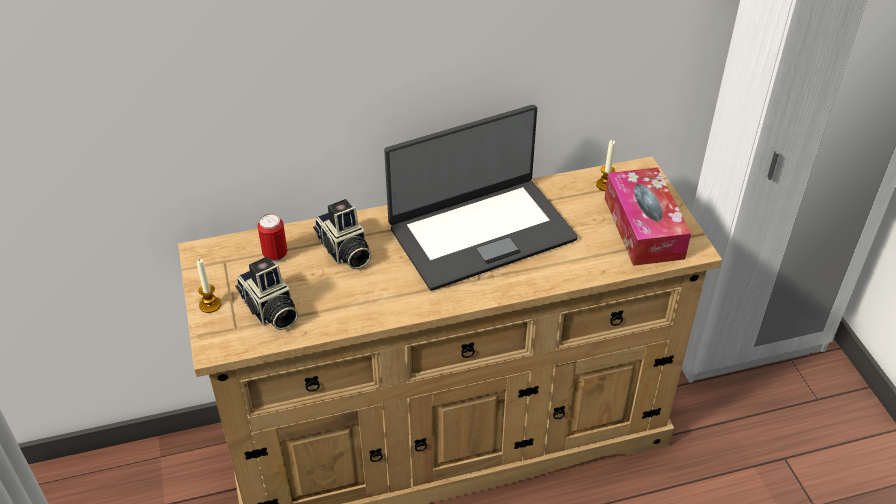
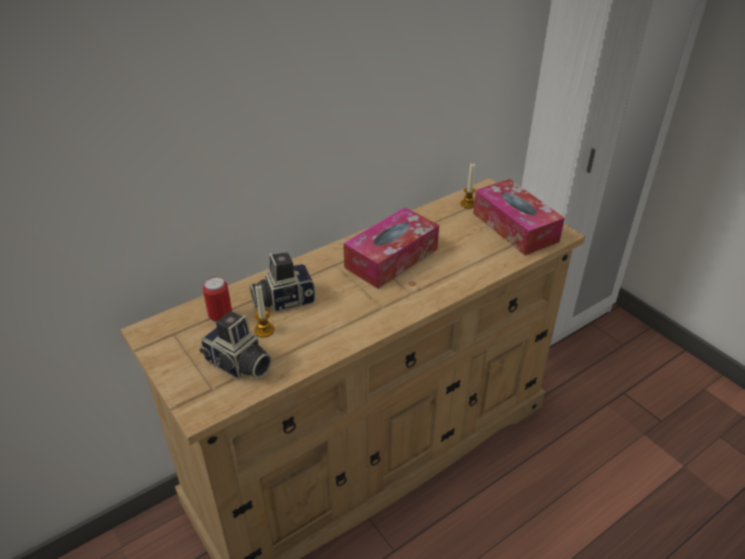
camera: 20 degrees left, 5 degrees down
candle [196,259,221,313] -> candle moved to [254,285,274,338]
camera [313,199,372,269] -> camera turned 120 degrees clockwise [249,252,316,312]
laptop [384,105,578,291] -> tissue box [343,207,439,289]

